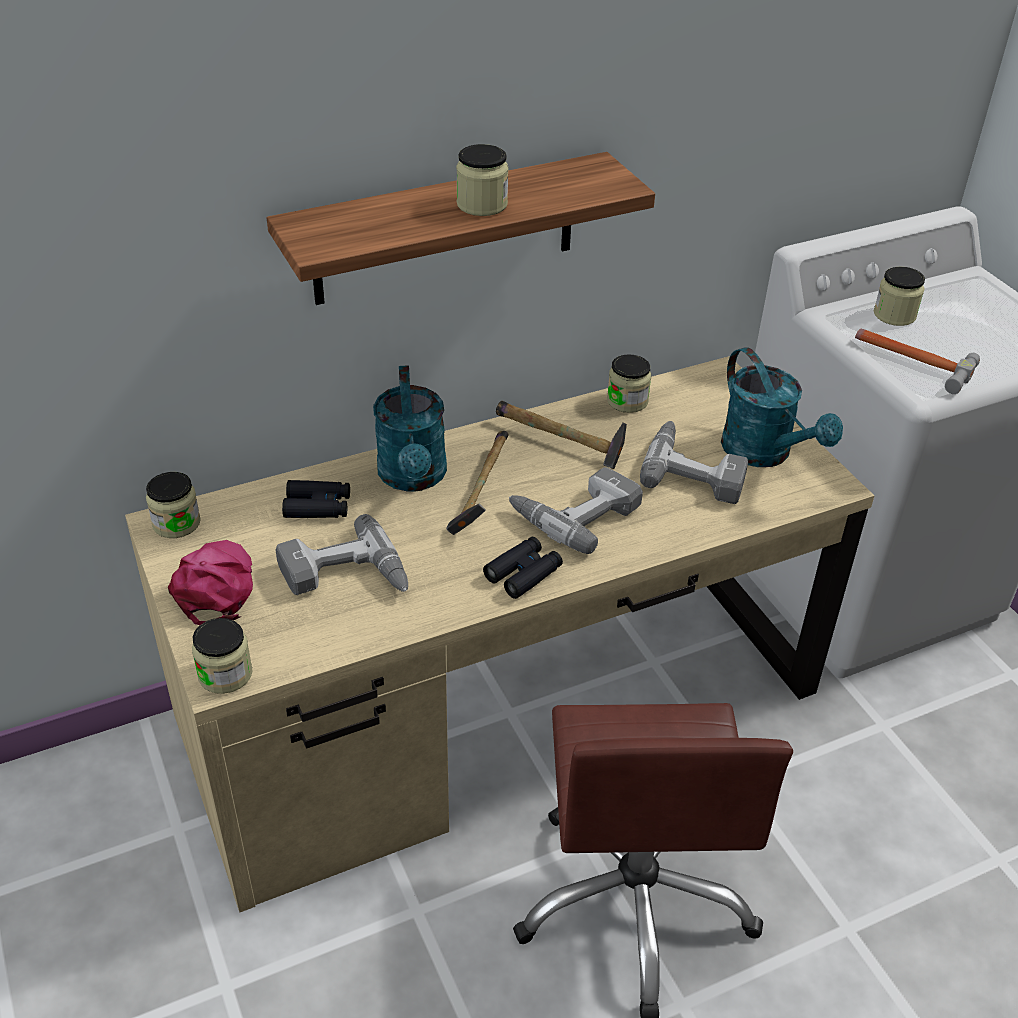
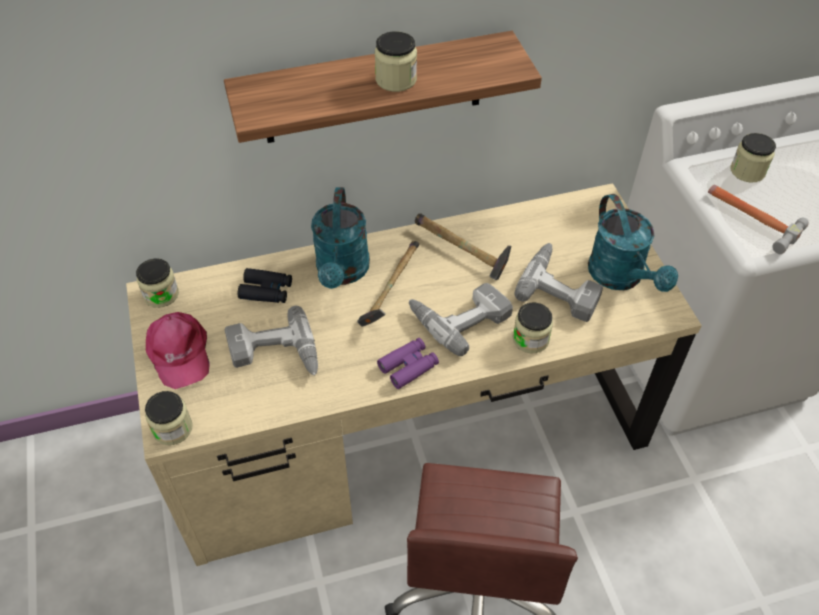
camera: 10 degrees right, 10 degrees up
pink cap [168,540,253,625] -> pink cap turned 150 degrees clockwise [146,312,210,389]
black binoculars [483,537,563,599] -> purple binoculars [377,338,439,389]
jar [607,354,651,413] -> jar moved to [513,303,553,353]

